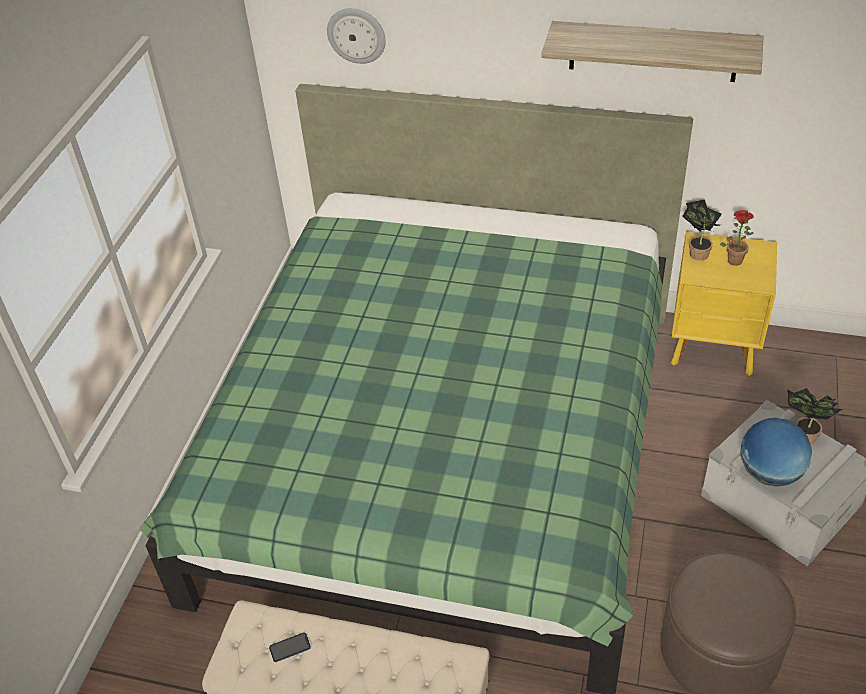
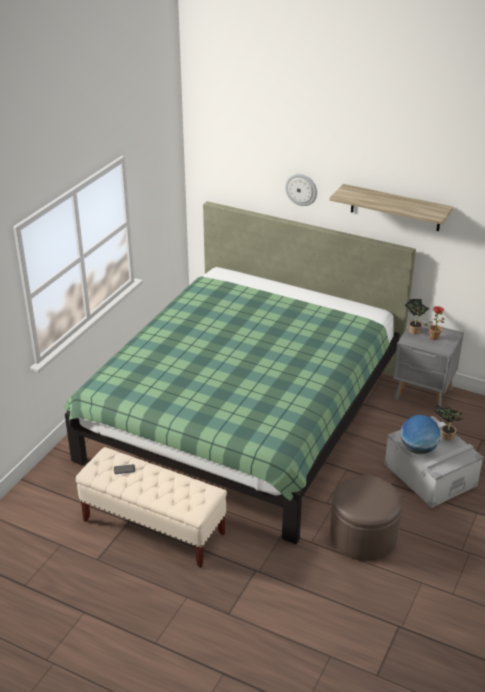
camera: 10 degrees right, 10 degrees down
wall clock [327,8,386,64] -> wall clock moved to [285,174,317,206]
yellow nightstand [671,232,777,376] -> grey nightstand [393,319,464,406]

